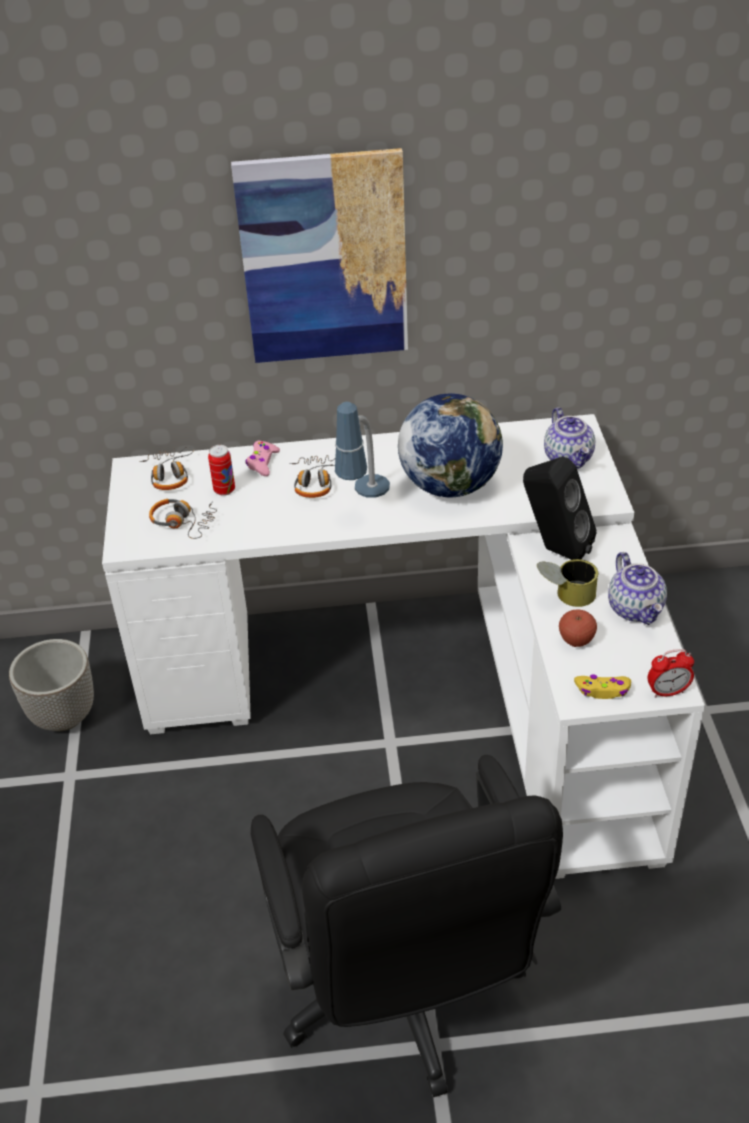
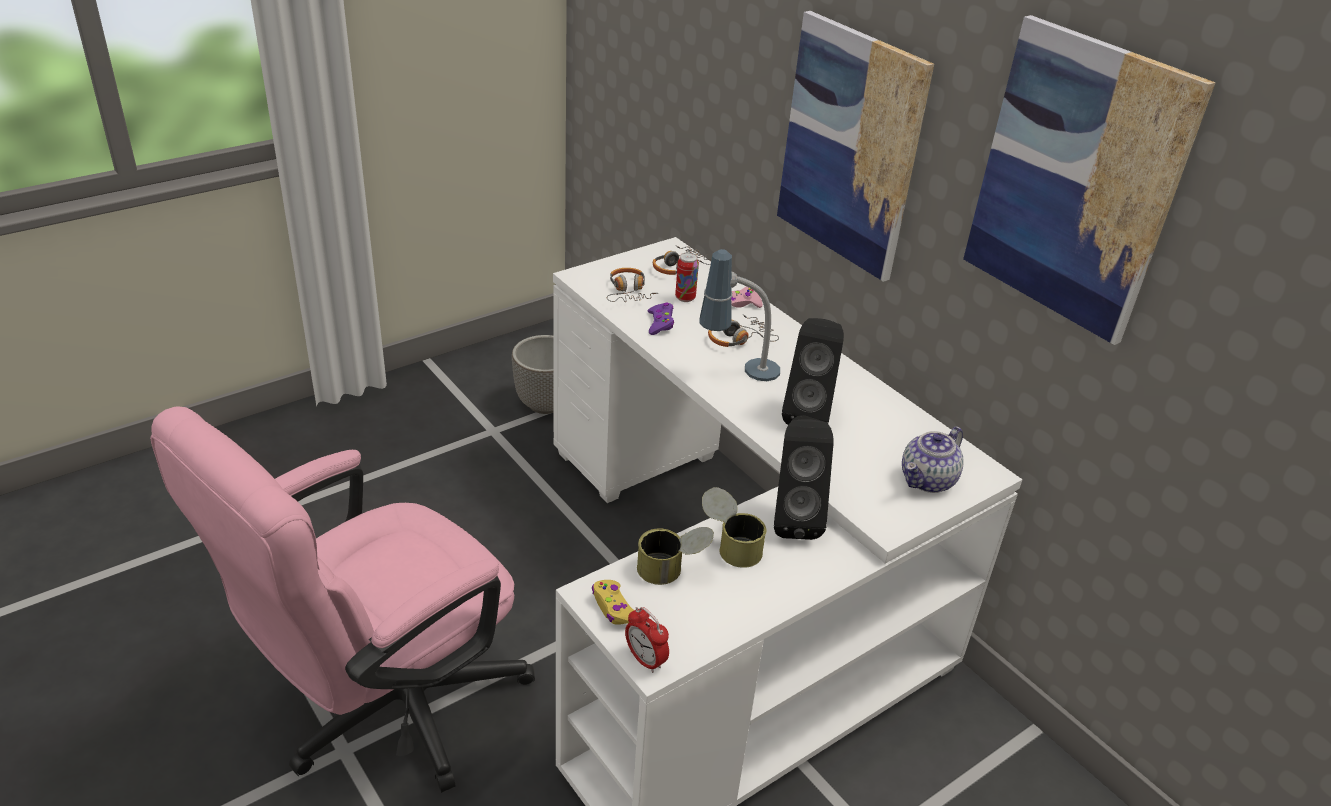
camera: 55 degrees right, 5 degrees down
black office chair [250,755,563,1097] -> pink office chair [150,406,535,793]
globe [398,393,503,497] -> black speaker [782,318,844,425]
apple [559,609,597,647] -> can [637,527,714,585]
teapot [608,552,667,625] -> none
none -> purple game controller [648,302,674,335]
none -> picture [963,15,1216,345]

